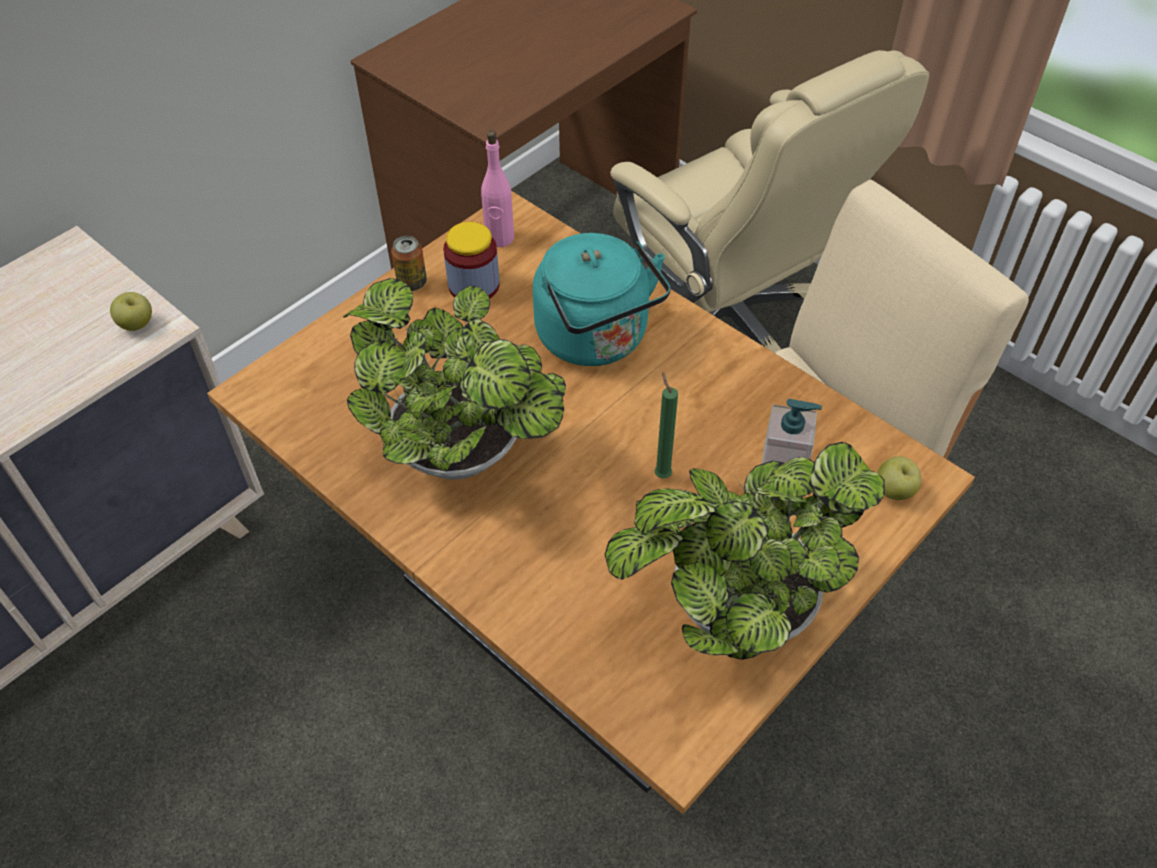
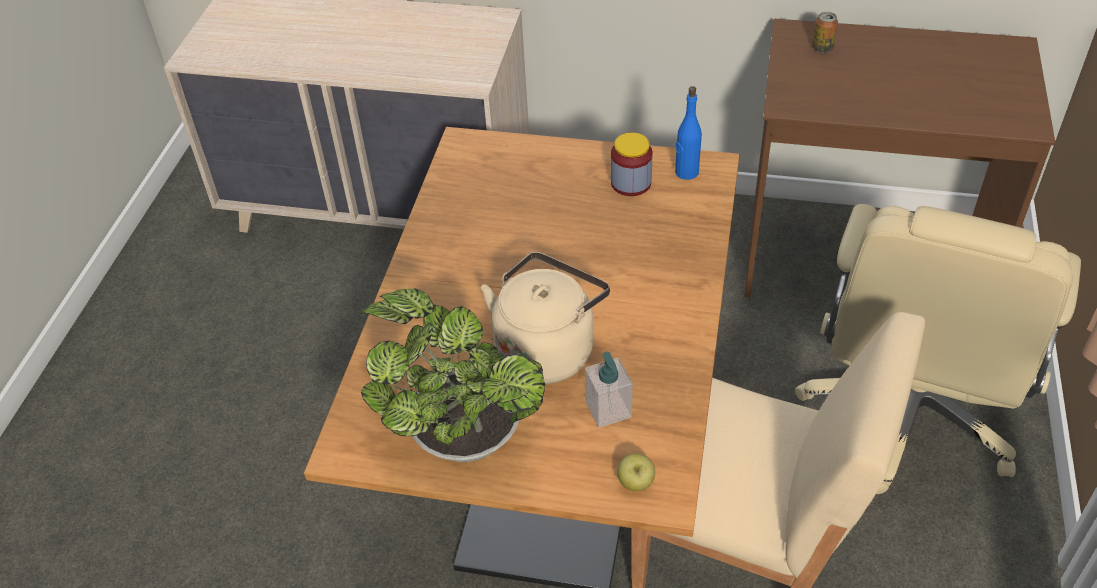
camera: 60 degrees right, 5 degrees down
apple [110,292,152,331] -> none
potted plant [343,278,566,480] -> none
can [391,236,427,291] -> can moved to [812,12,838,53]
pink bottle [481,130,514,247] -> blue bottle [675,86,702,180]
turquoise kettle [533,233,671,366] -> none
green candle [654,372,678,478] -> beige kettle [481,252,610,384]

